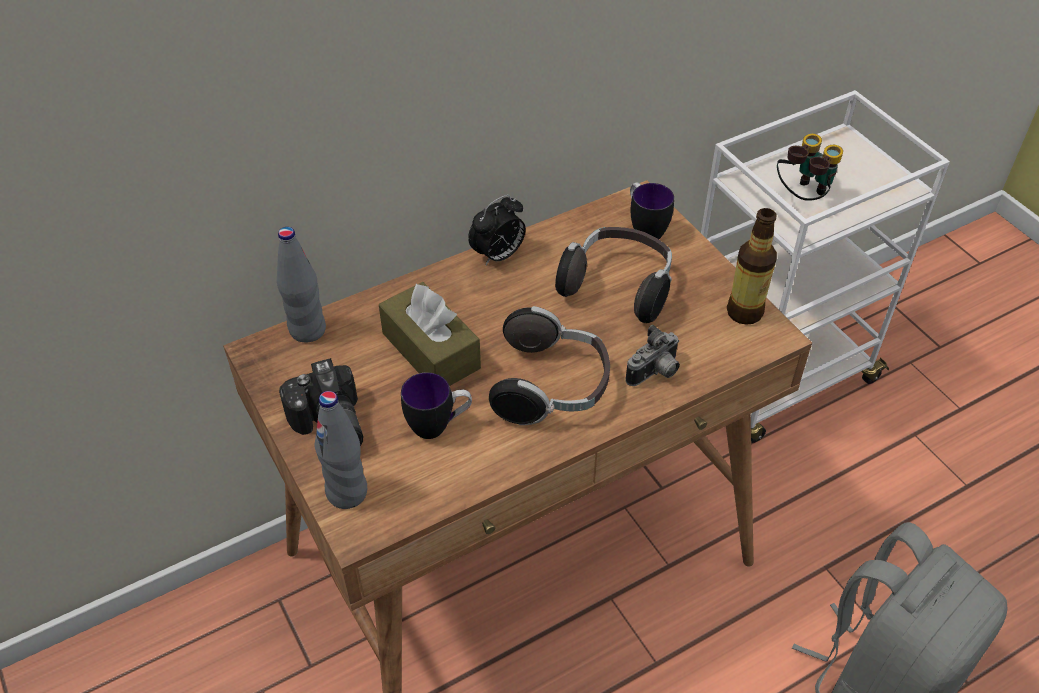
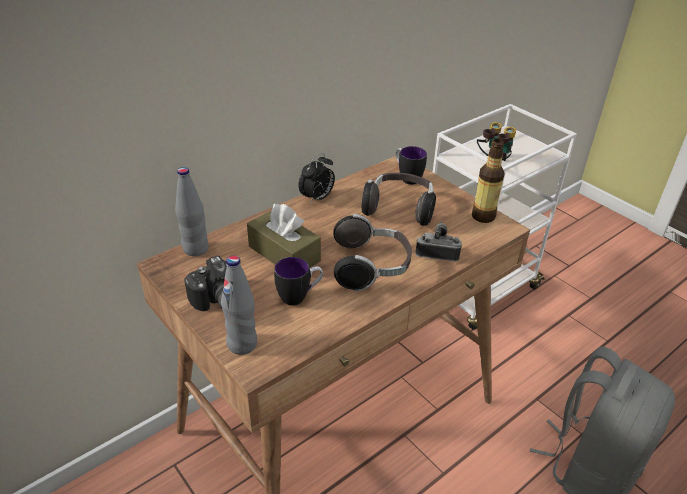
camera: 10 degrees left, 10 degrees down
camera [625,325,680,386] -> camera turned 120 degrees counterclockwise [415,221,462,261]

